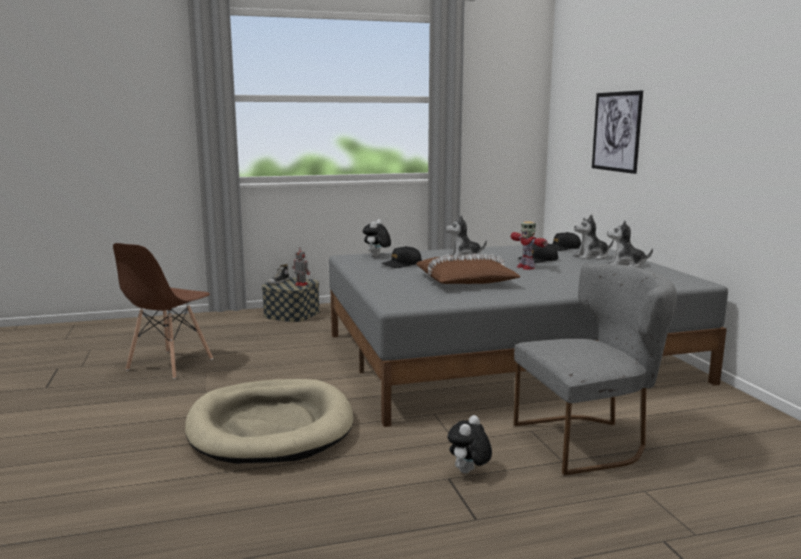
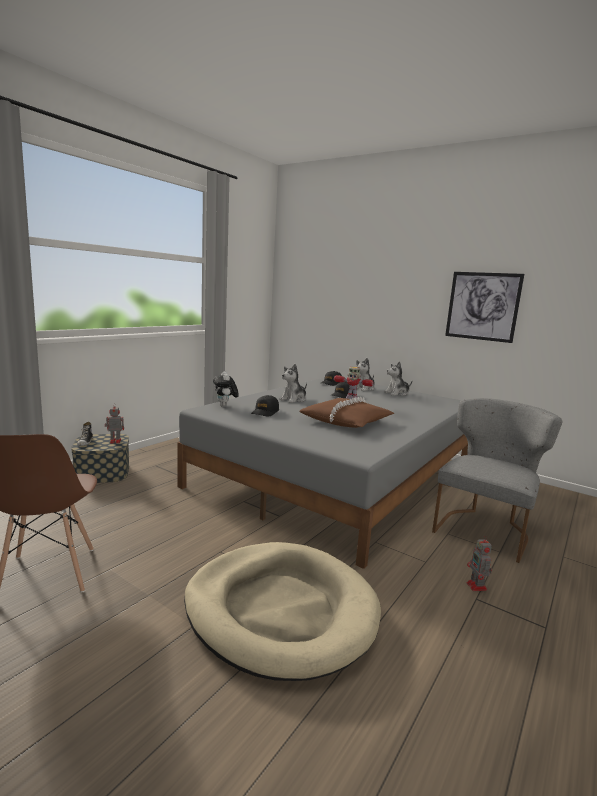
camera: 40 degrees left, 0 degrees up
plush toy [448,415,492,474] -> toy robot [466,535,492,591]
picture [592,90,643,174] -> picture moved to [445,272,524,343]

